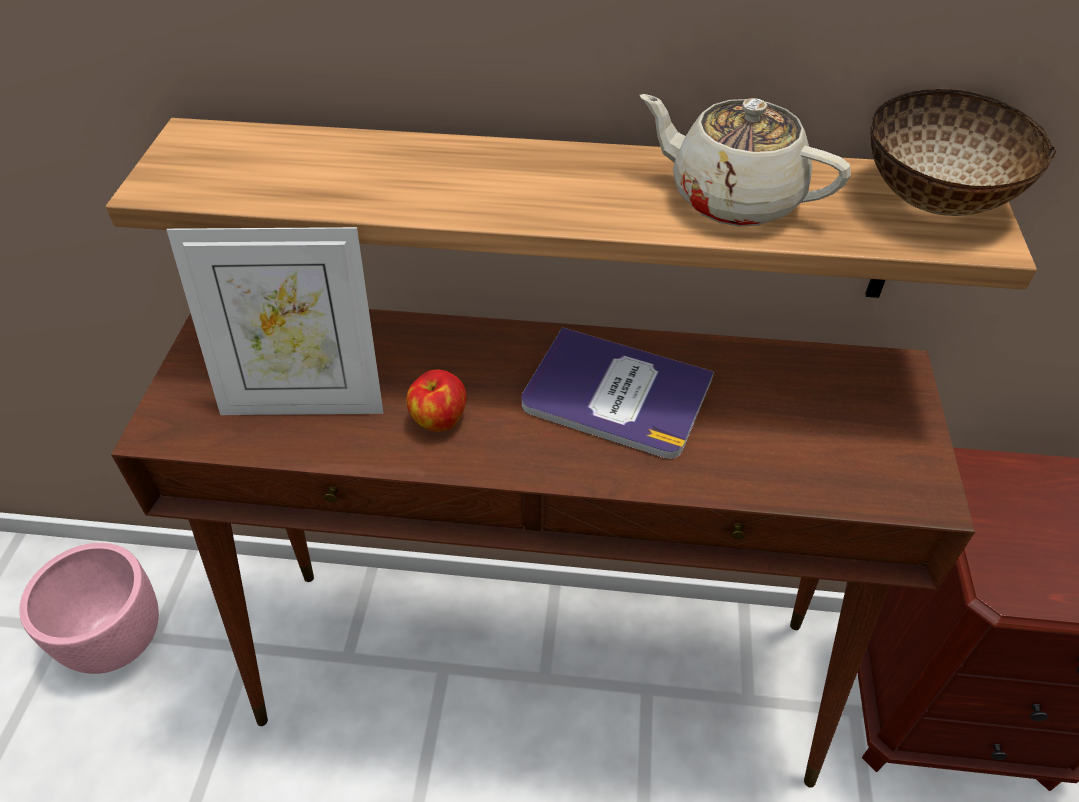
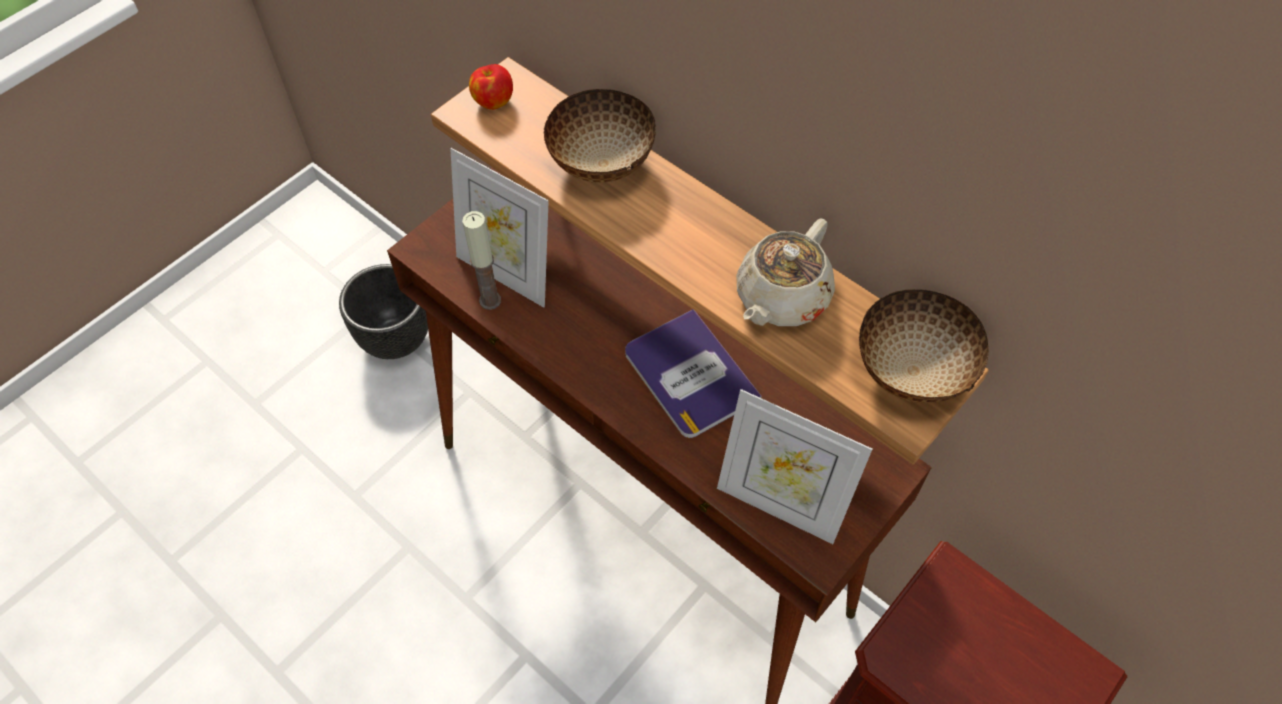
camera: 35 degrees right, 10 degrees up
pink planter [19,543,159,674] -> black planter [339,264,428,359]
apple [406,369,467,432] -> apple moved to [469,64,513,110]
beige teapot [640,94,851,227] -> beige teapot turned 120 degrees counterclockwise [736,218,835,326]
none -> candle [462,211,501,310]
none -> bowl [543,89,656,183]
none -> picture frame [717,389,872,544]

